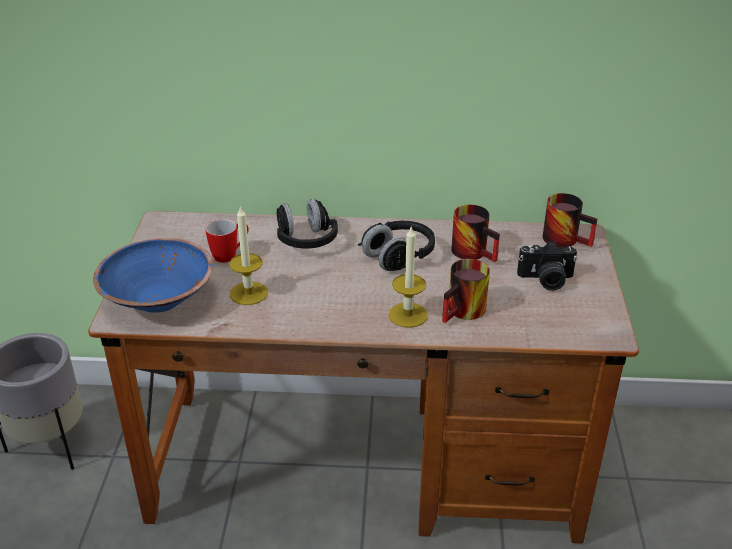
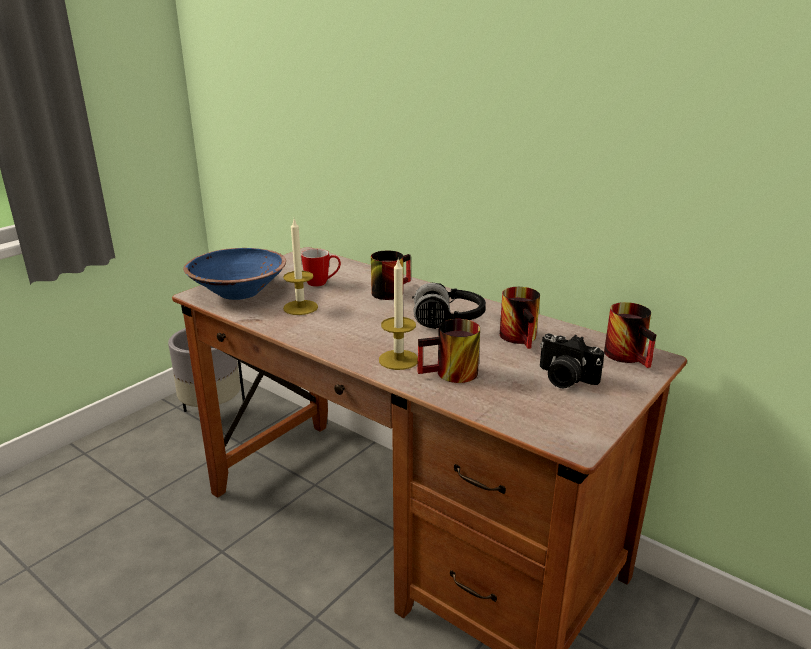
camera: 35 degrees right, 10 degrees down
black headphones [277,198,338,249] -> mug [371,251,411,300]

